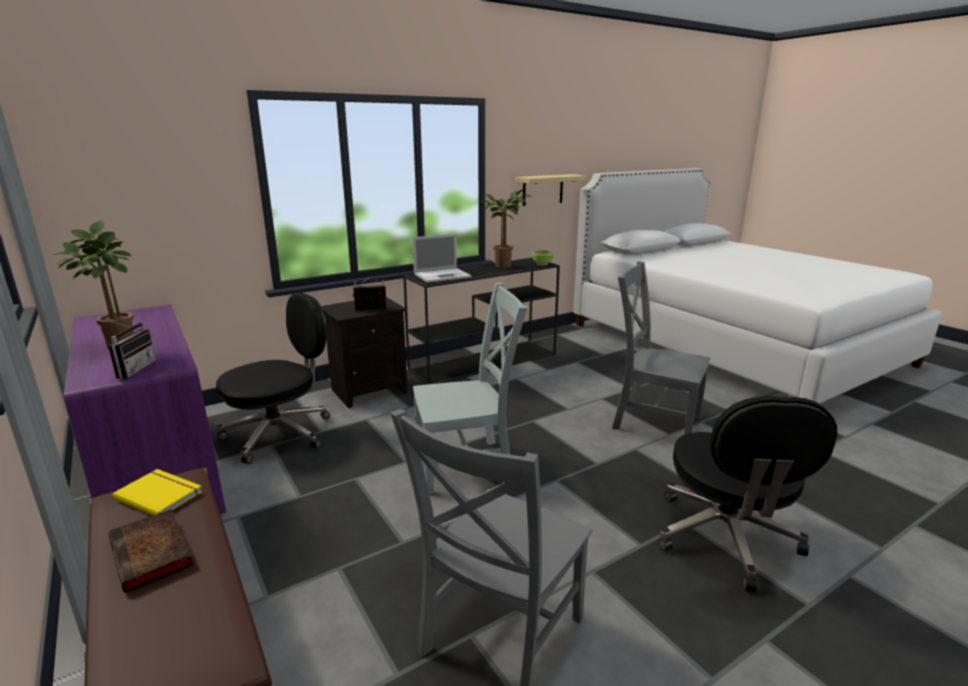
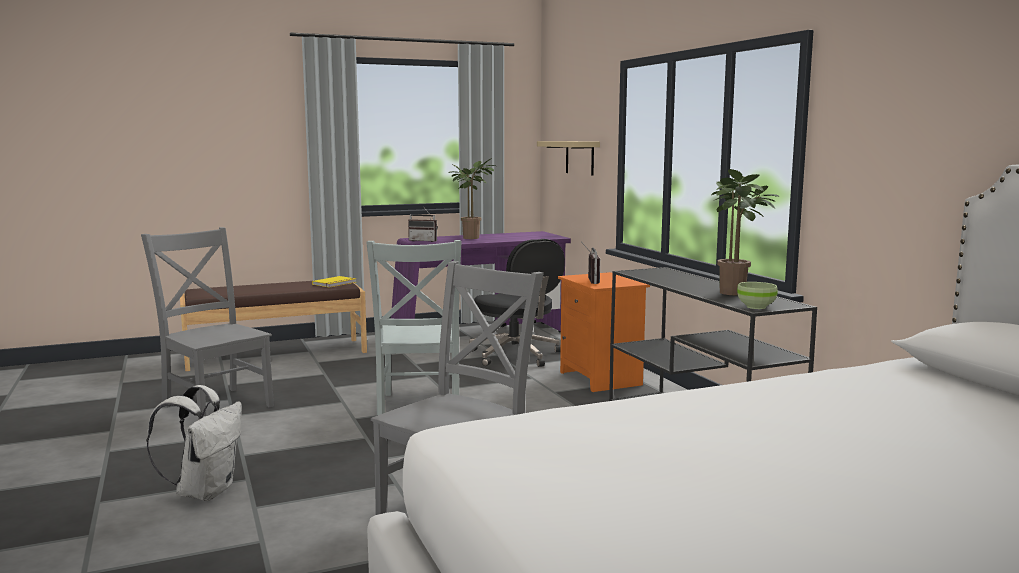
camera: 100 degrees right, 10 degrees down
book [108,509,194,593] -> none
black nightstand [321,297,408,408] -> orange nightstand [558,272,650,392]
laptop [412,234,472,283] -> none
beige shelf [515,174,587,206] -> beige shelf moved to [537,141,600,176]
black office chair [658,396,837,592] -> white backpack [146,385,242,501]

